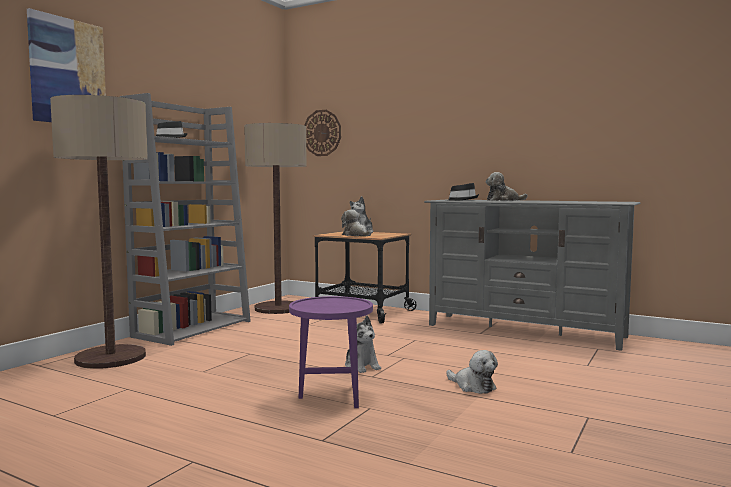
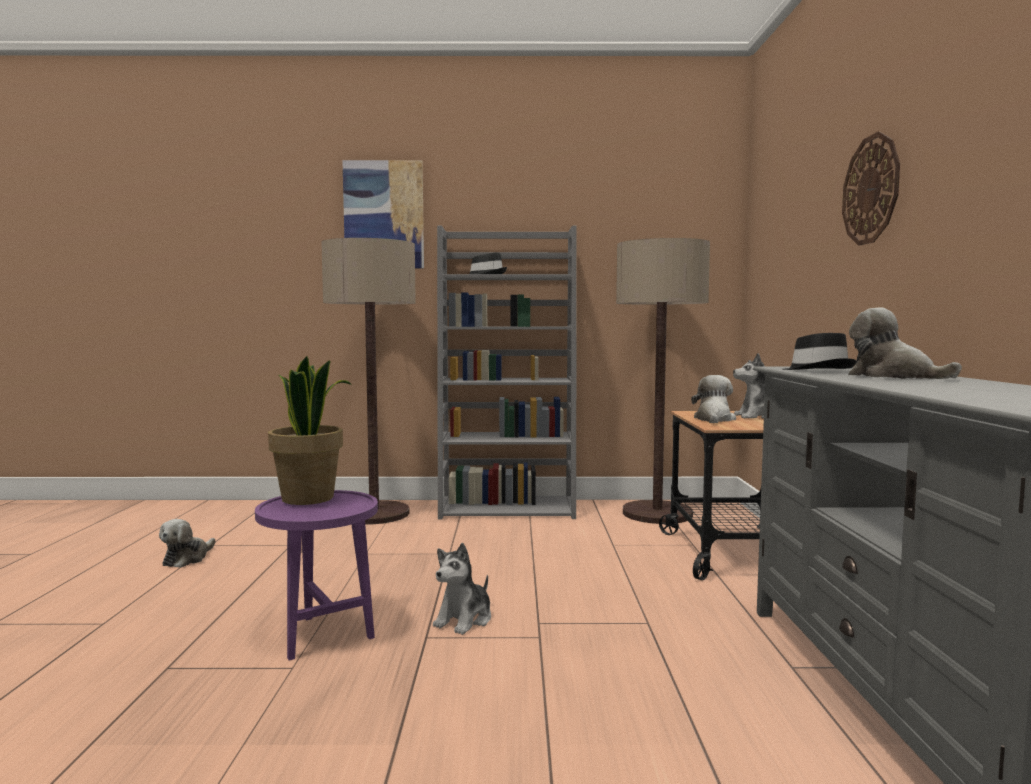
camera: 60 degrees right, 0 degrees up
wall clock [304,110,341,156] -> wall clock moved to [842,131,900,246]
plush toy [446,350,498,394] -> plush toy moved to [159,519,216,568]
none -> potted plant [268,356,352,505]

